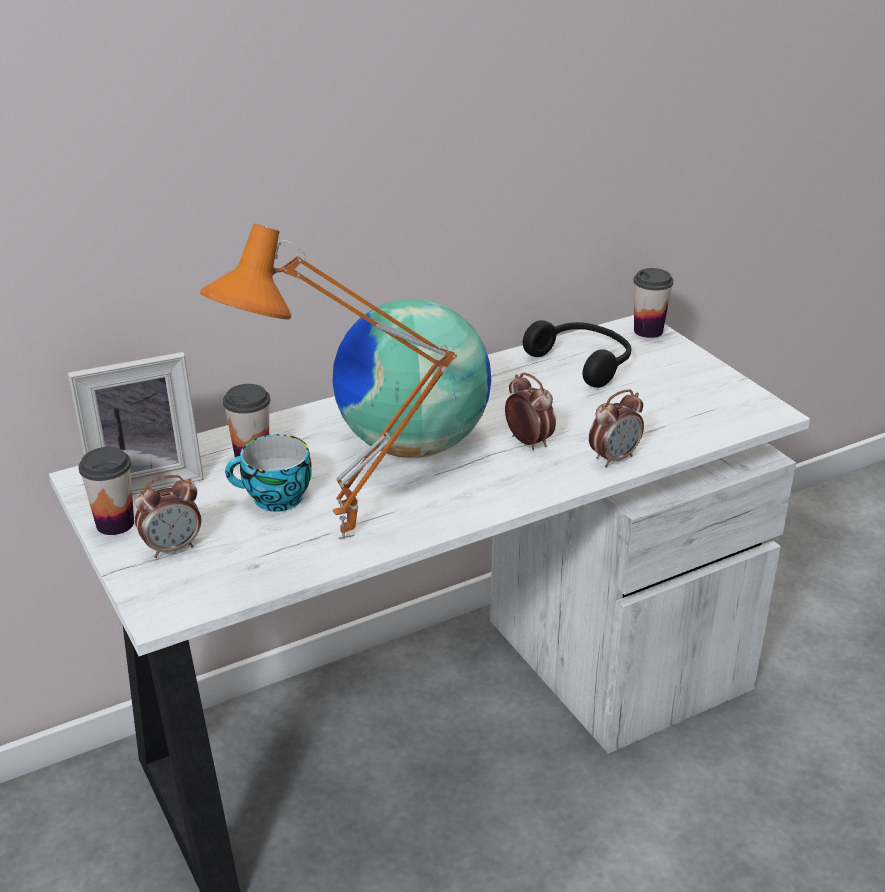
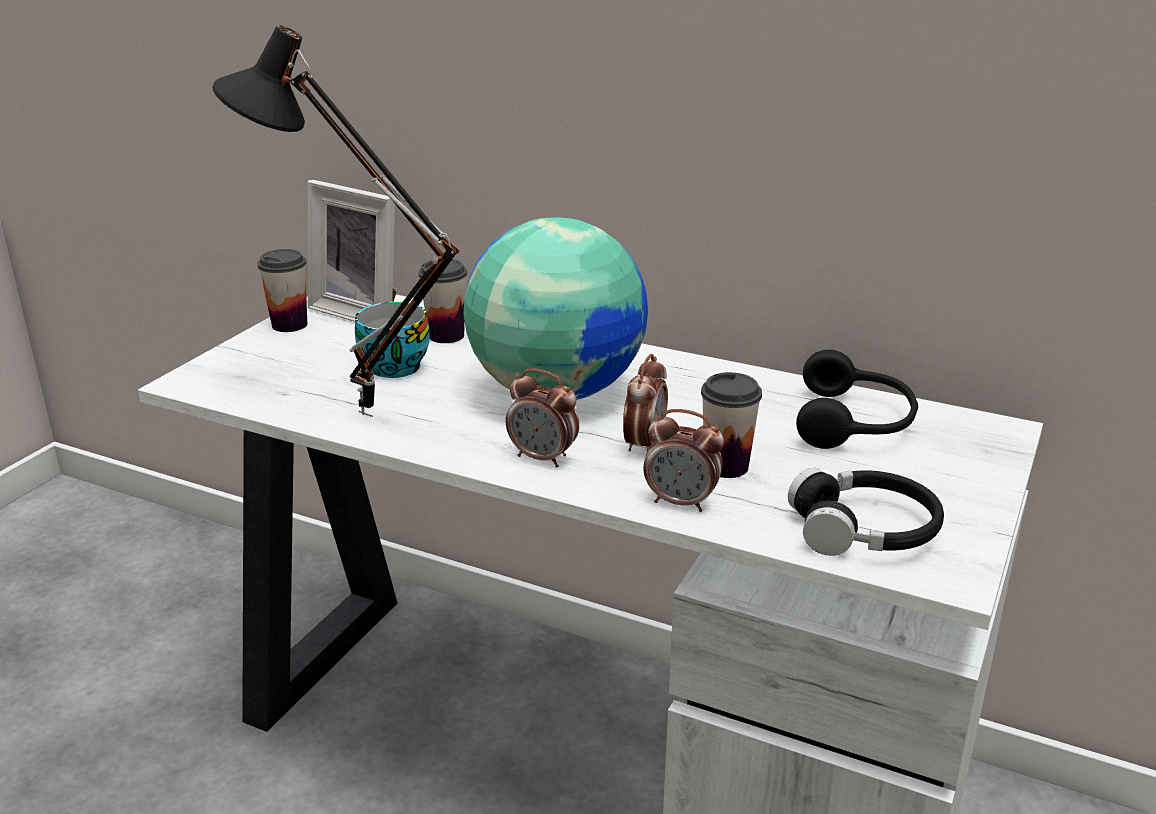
camera: 55 degrees right, 5 degrees down
alarm clock [135,475,201,558] -> alarm clock moved to [506,368,579,467]
orange table lamp [200,223,457,539] -> black table lamp [213,25,460,417]
cup [633,268,673,338] -> cup moved to [701,372,762,478]
none -> black headphones [788,468,944,556]

